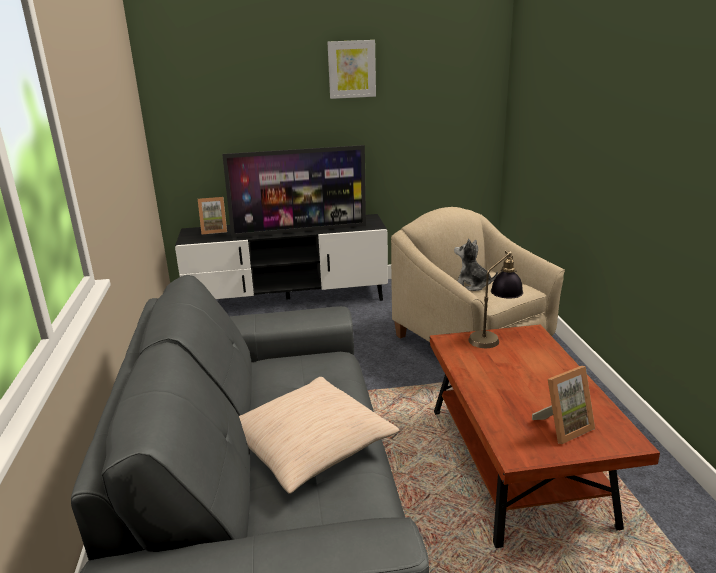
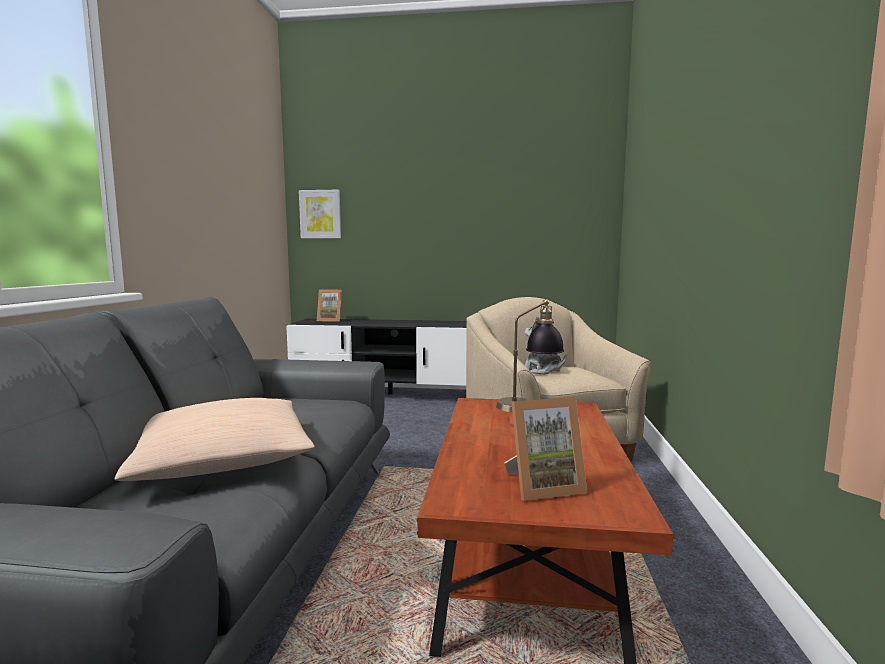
camera: 15 degrees right, 15 degrees down
television [222,145,366,238] -> none
picture [327,40,376,99] -> picture moved to [299,190,341,238]

